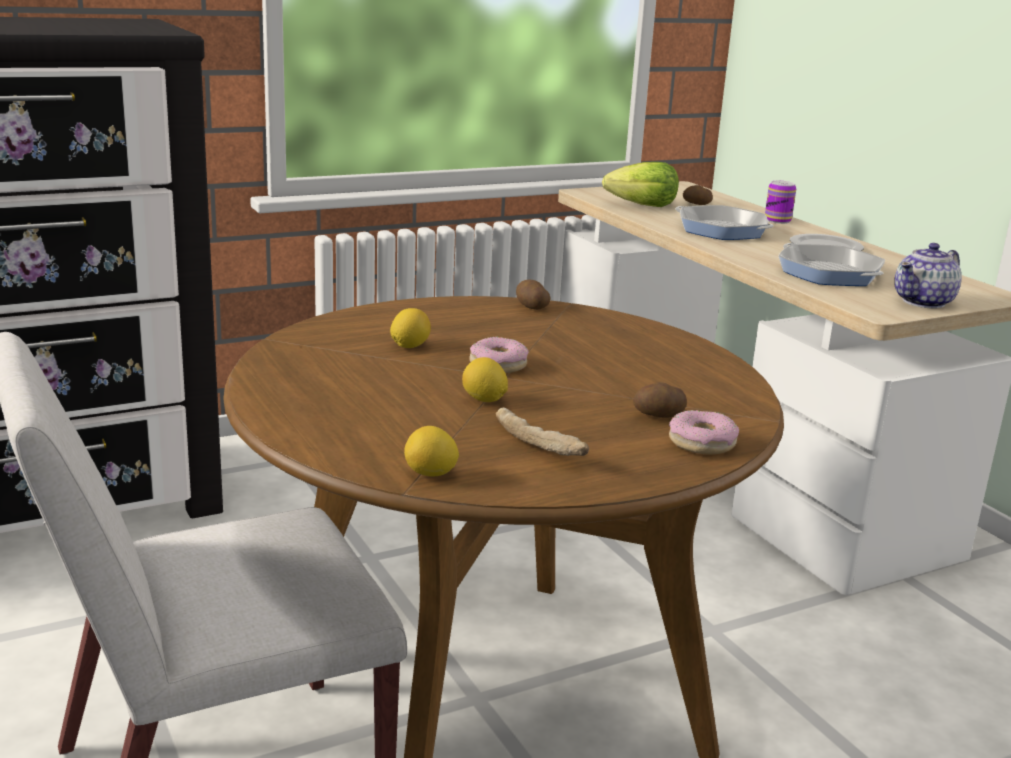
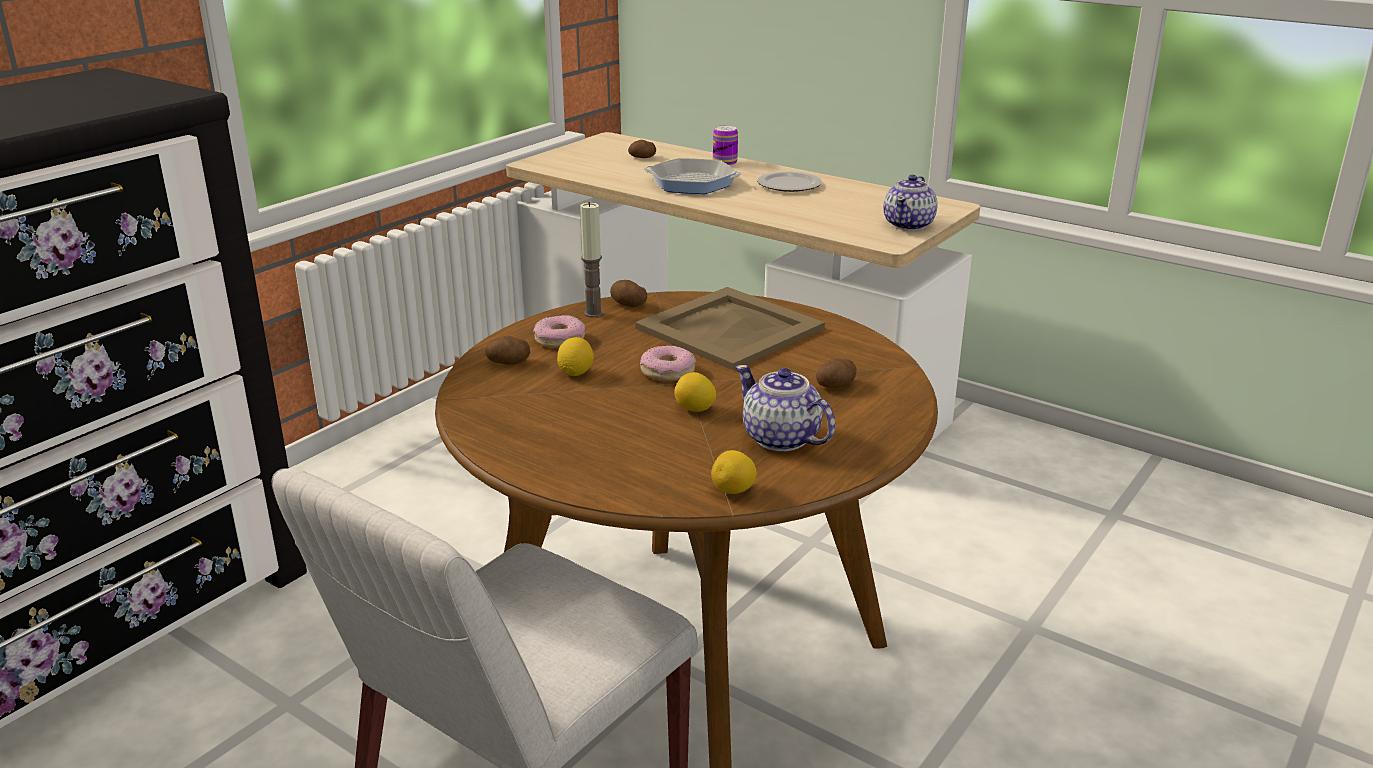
camera: 25 degrees left, 5 degrees up
bread [496,407,589,456] -> teapot [736,365,835,451]
lettuce [602,162,679,207] -> none
donut [669,410,739,454] -> donut moved to [533,315,585,348]
frying pan [779,243,885,286] -> none
none -> potato [485,336,530,365]
none -> candle [580,202,604,318]
none -> beige tray [635,287,825,370]

